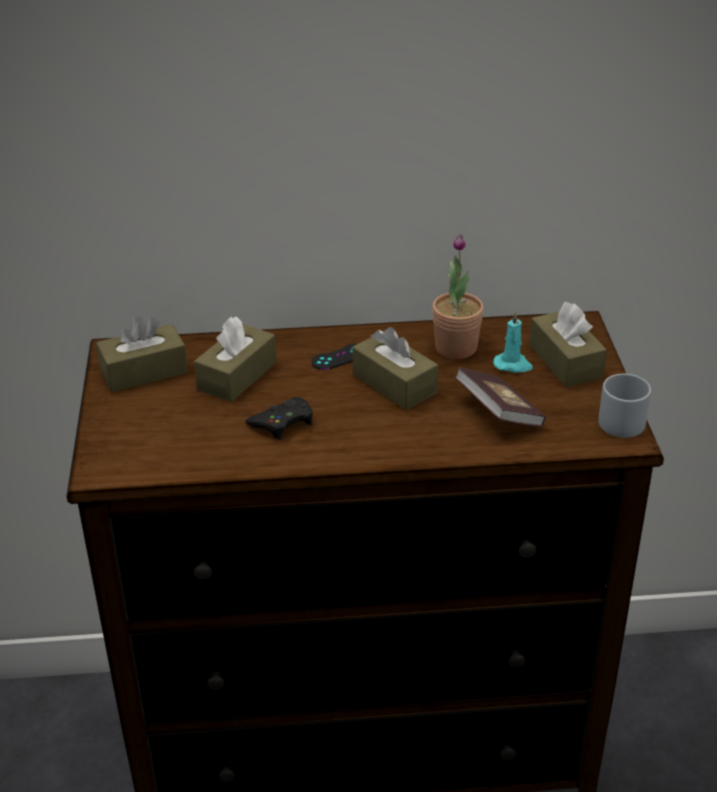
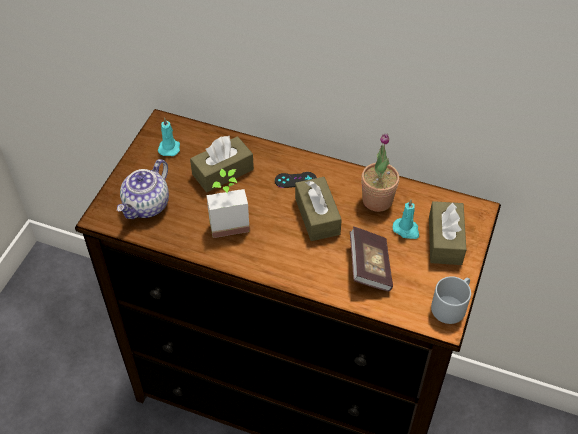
camera: 25 degrees right, 15 degrees up
brown tissue box [96,316,188,392] -> turquoise candle [158,117,180,156]
black game controller [245,397,313,440] -> potted plant [206,169,250,238]
none -> teapot [117,159,169,219]

